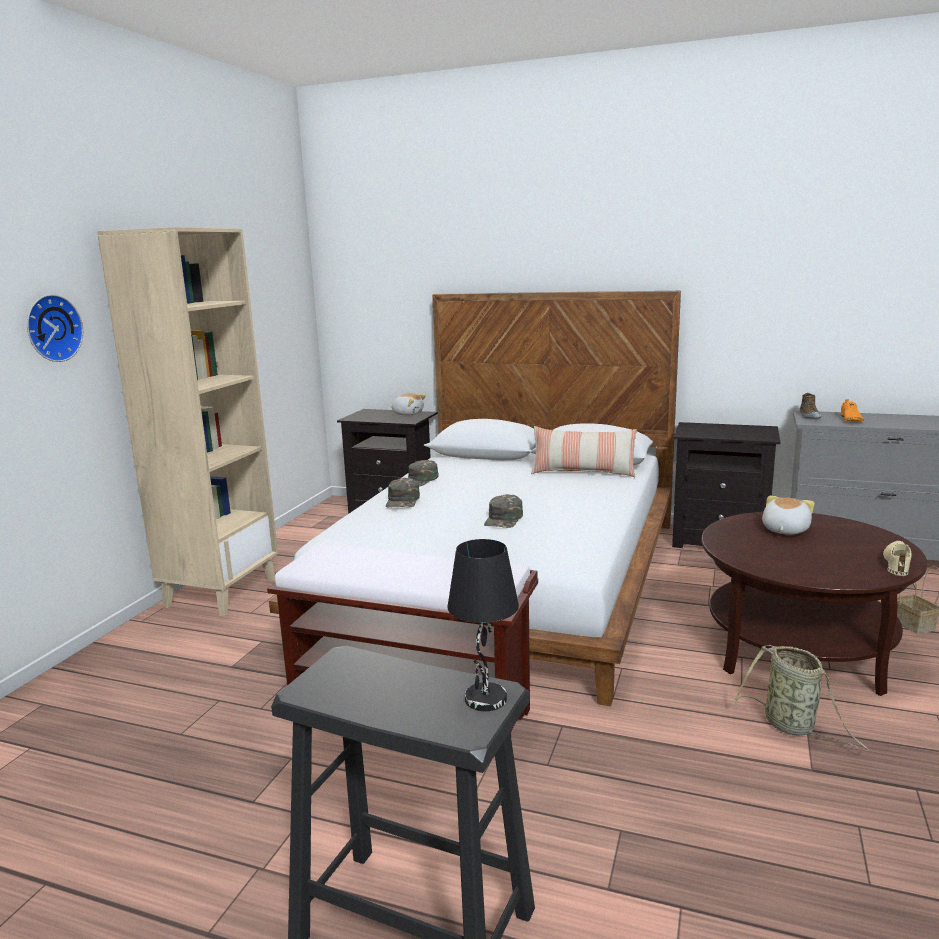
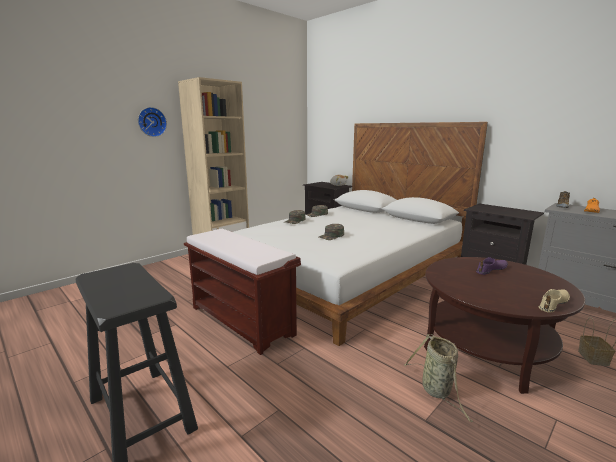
camera: 25 degrees right, 0 degrees up
black table lamp [447,539,519,711] -> none
pillow [531,426,637,477] -> none
plush toy [762,496,815,535] -> purple shoe [476,257,508,275]

